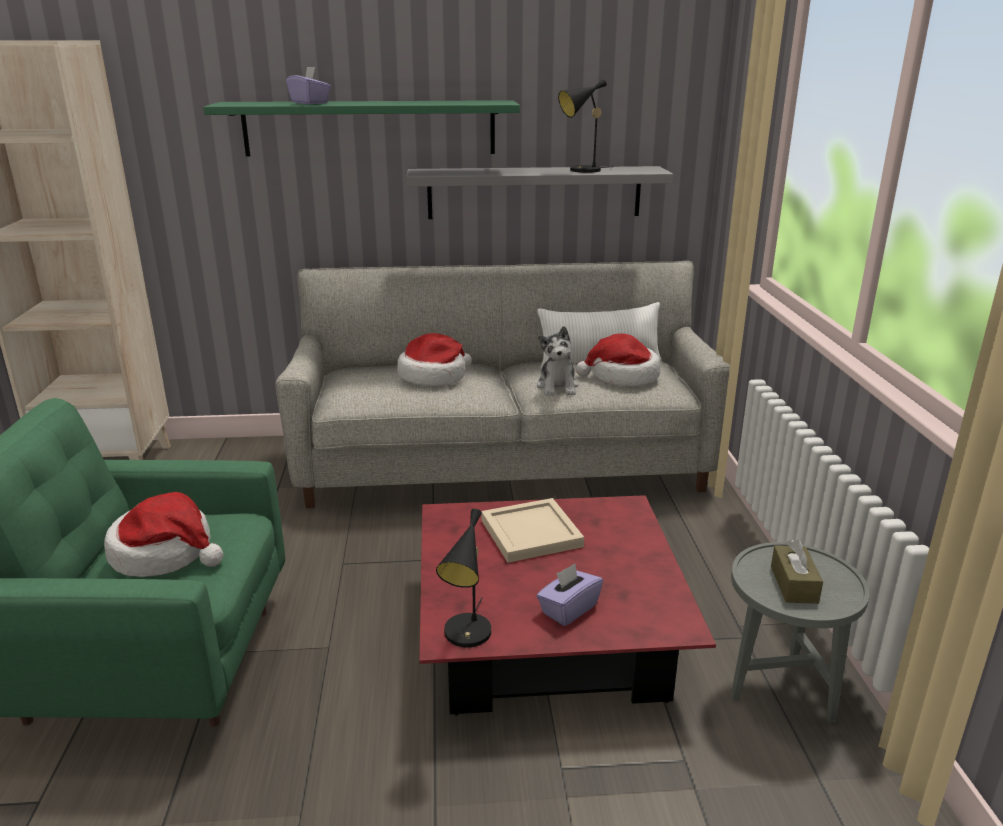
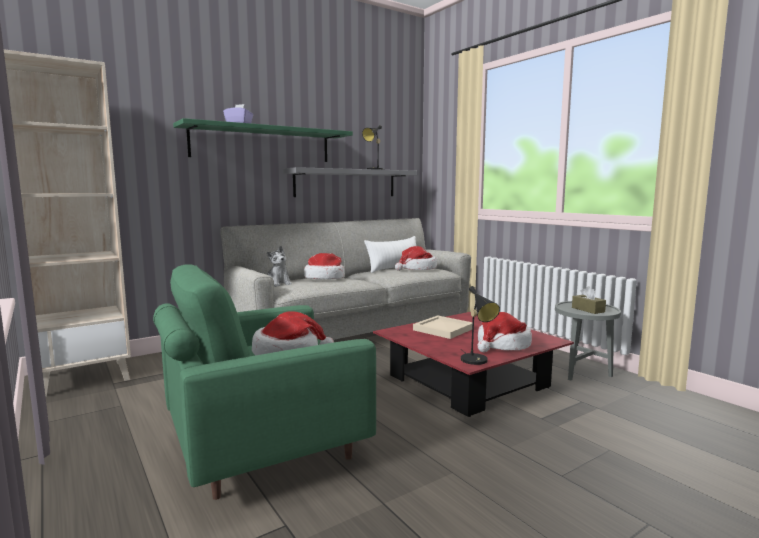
camera: 30 degrees left, 15 degrees down
plush toy [537,326,578,396] -> plush toy moved to [267,246,292,287]
purple tissue box [537,563,603,626] -> hat [477,312,532,352]

